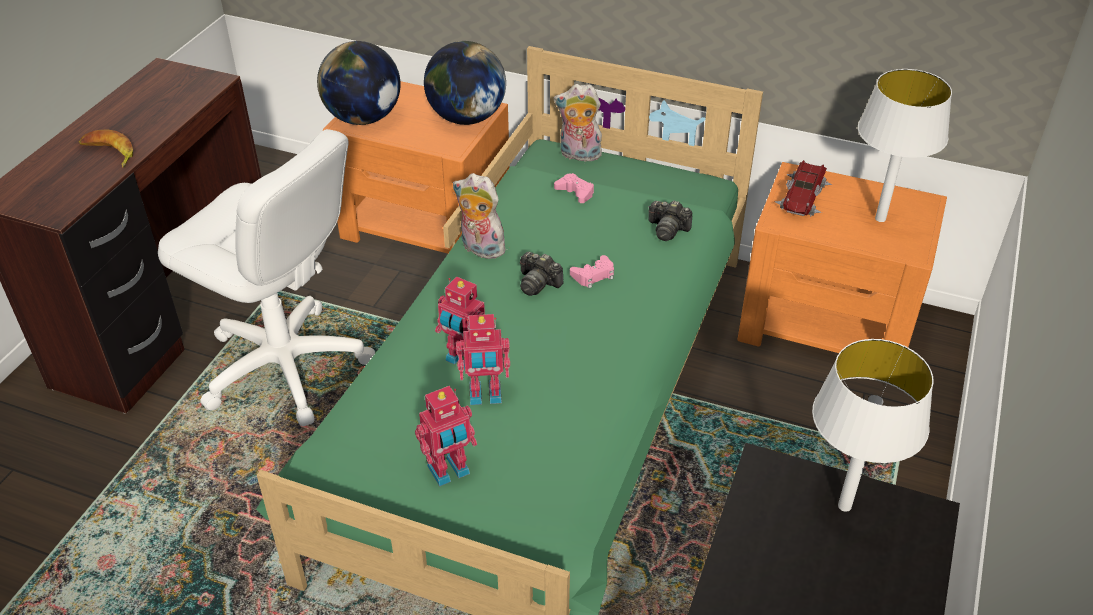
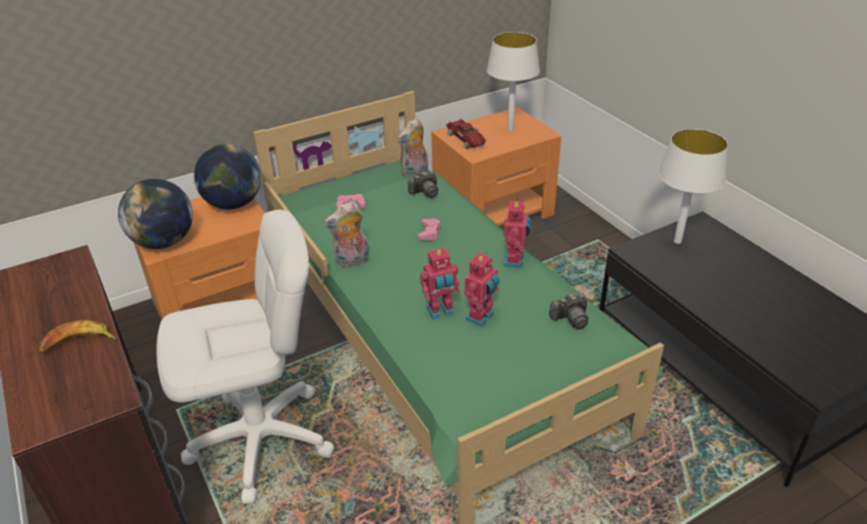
camera: 50 degrees left, 5 degrees down
toy robot [415,386,477,486] -> toy robot moved to [503,199,531,268]
camera [520,252,564,296] -> camera moved to [549,293,588,329]
plush toy [554,84,602,161] -> plush toy moved to [397,118,428,177]

